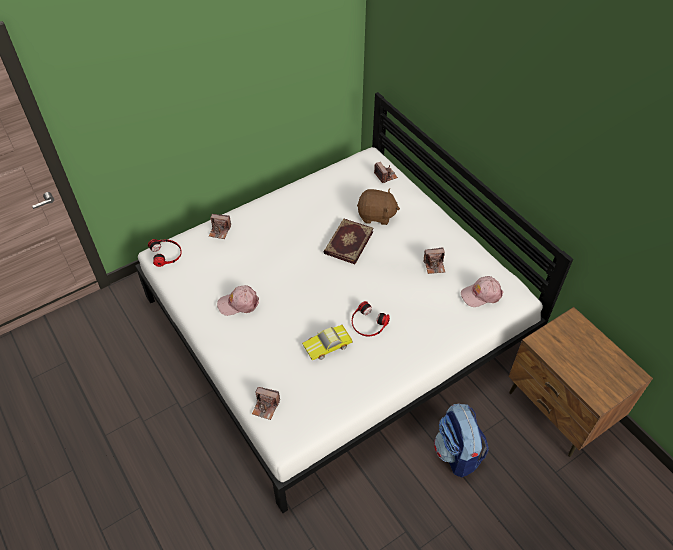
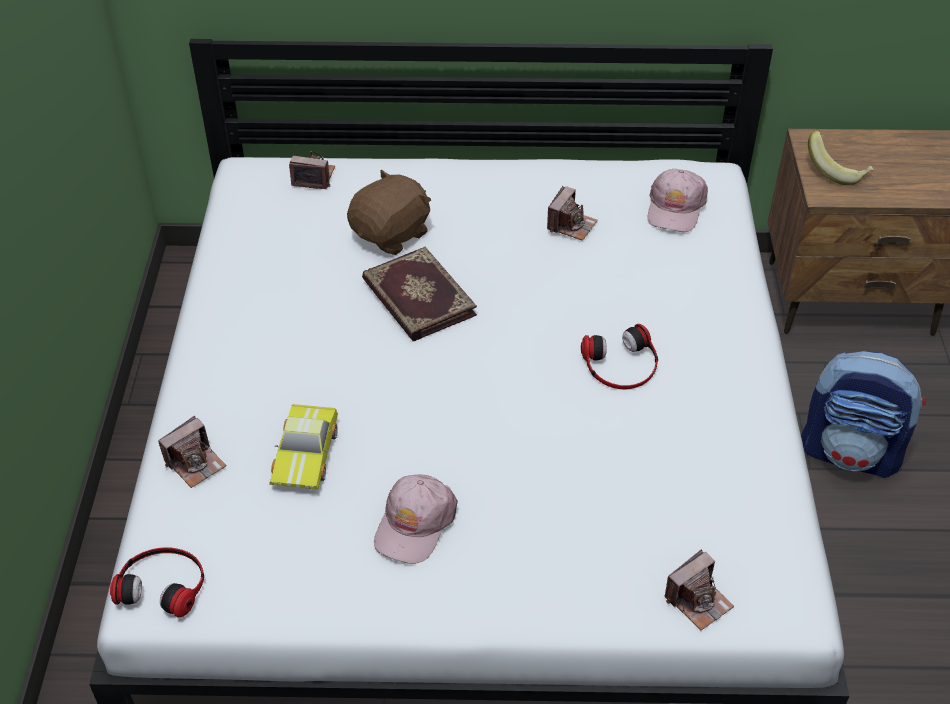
camera: 55 degrees left, 5 degrees down
toy car [302,325,352,360] -> toy car moved to [269,404,338,489]
none -> banana [808,131,874,185]

